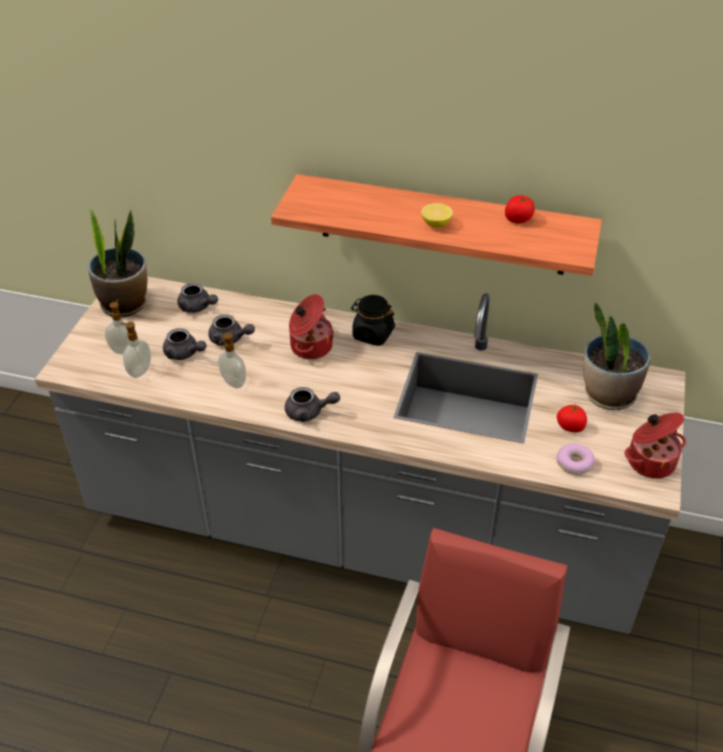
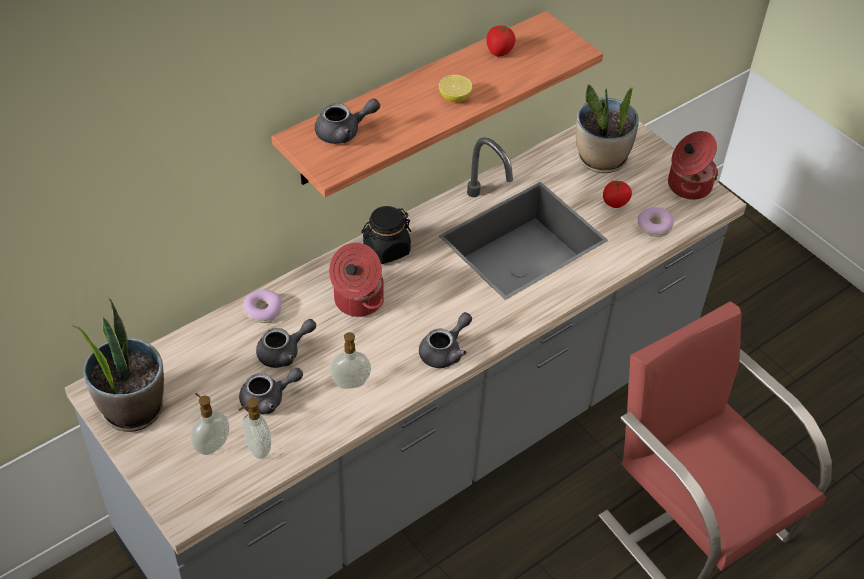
camera: 55 degrees left, 5 degrees up
grey teapot [177,283,218,313] -> grey teapot moved to [315,98,380,144]
none -> donut [243,290,282,323]

